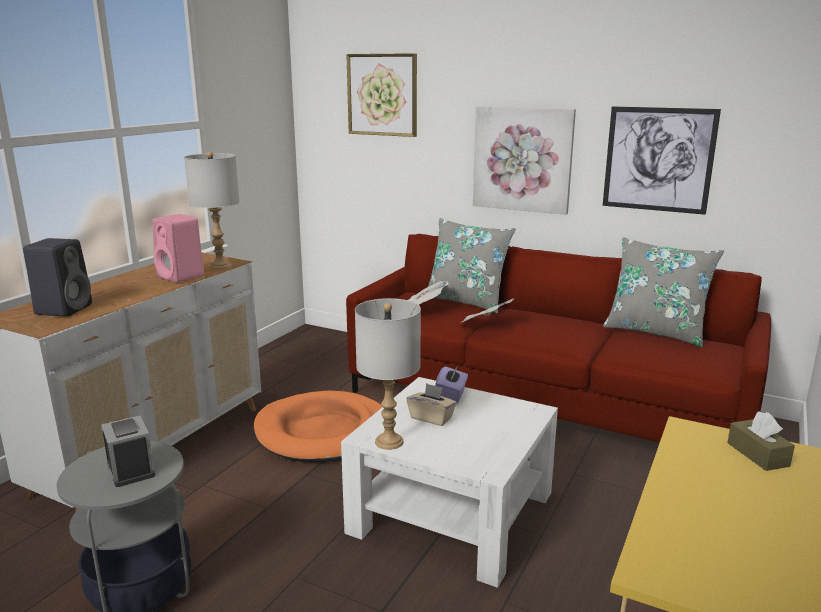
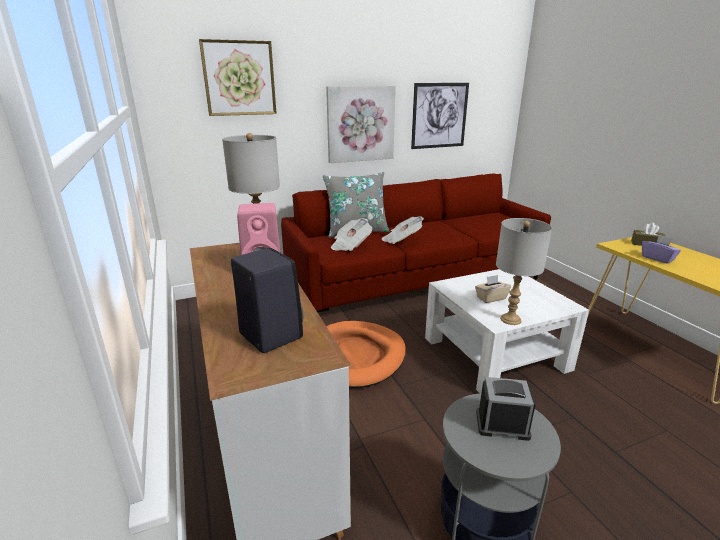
camera: 50 degrees left, 5 degrees up
purple tissue box [435,364,468,403] -> purple tissue box moved to [642,235,681,264]
grey pillow [603,237,724,347] -> none

